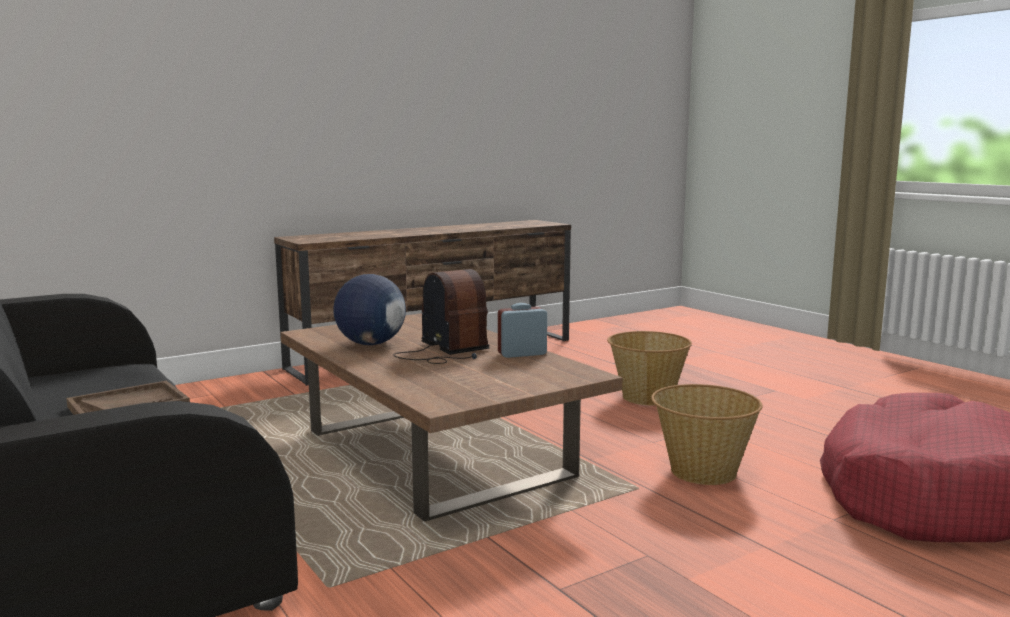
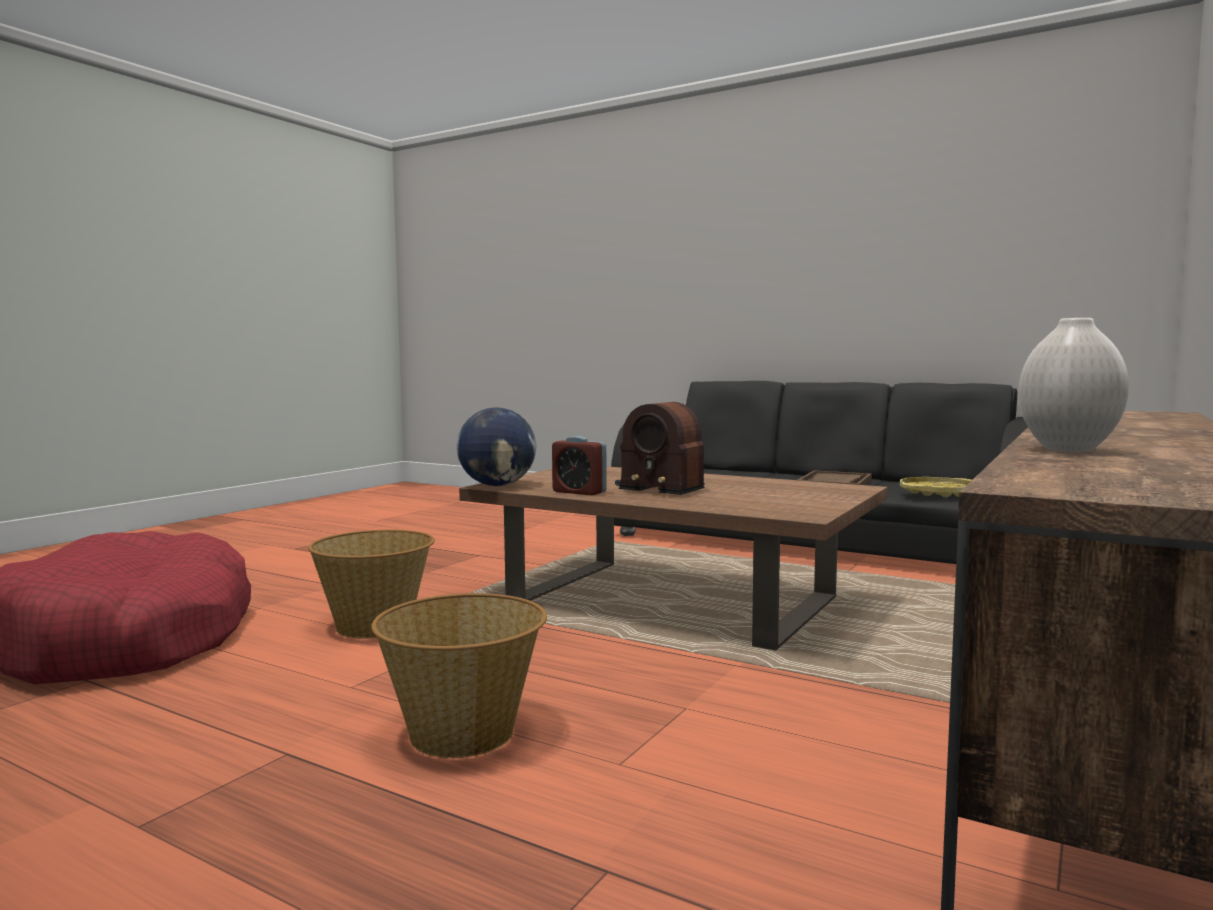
camera: 155 degrees right, 5 degrees down
globe [333,274,406,345] -> globe moved to [457,407,536,486]
alarm clock [498,303,547,358] -> alarm clock turned 75 degrees clockwise [552,436,607,496]
none -> yellow tray [900,477,972,497]
none -> white vase [1019,318,1129,452]

